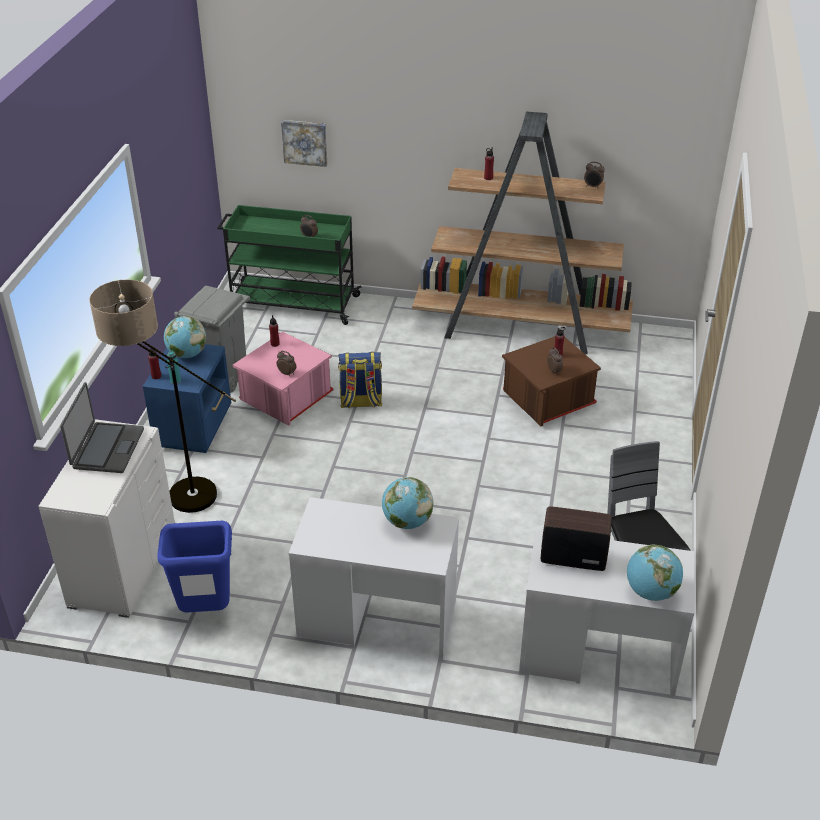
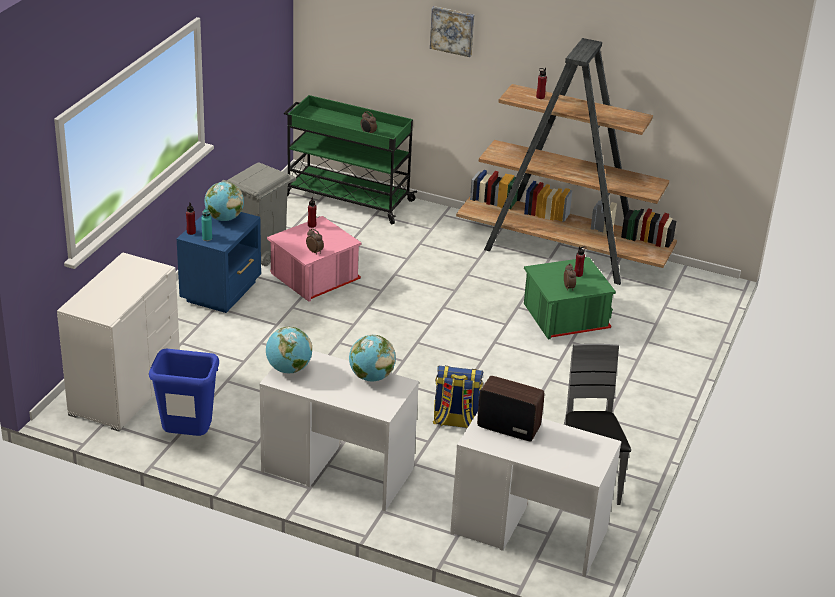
camera: 10 degrees right, 5 degrees down
laptop [60,382,144,473] -> none
floor lamp [89,279,236,513] -> none
picture [281,120,327,167] -> picture moved to [430,6,474,57]
backpack [338,352,382,409] -> backpack moved to [433,366,483,428]
brown storage box [502,336,601,426] -> green storage box [524,257,616,340]
alarm clock [584,162,605,188] -> none
globe [627,544,683,601] -> globe moved to [266,327,312,373]

